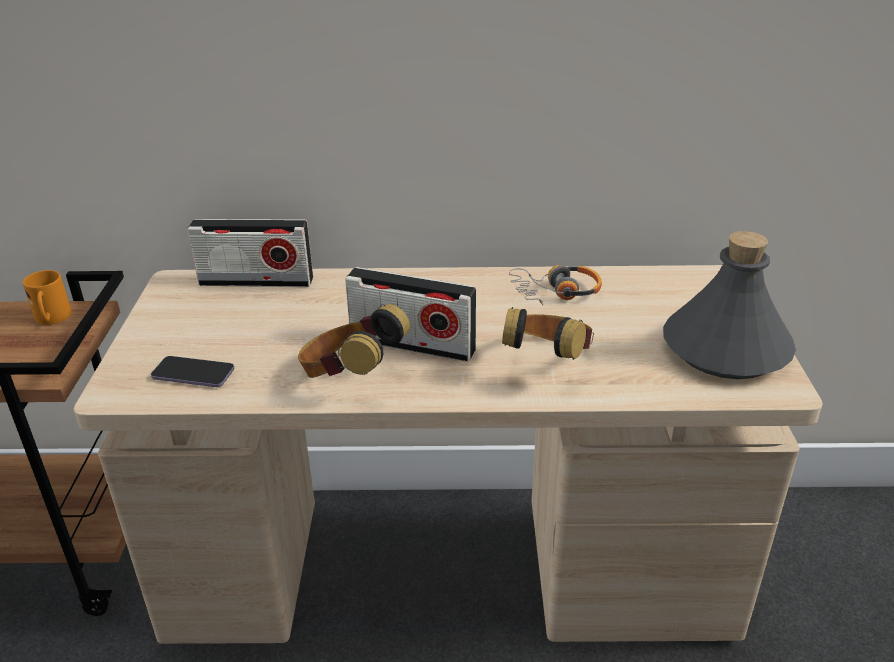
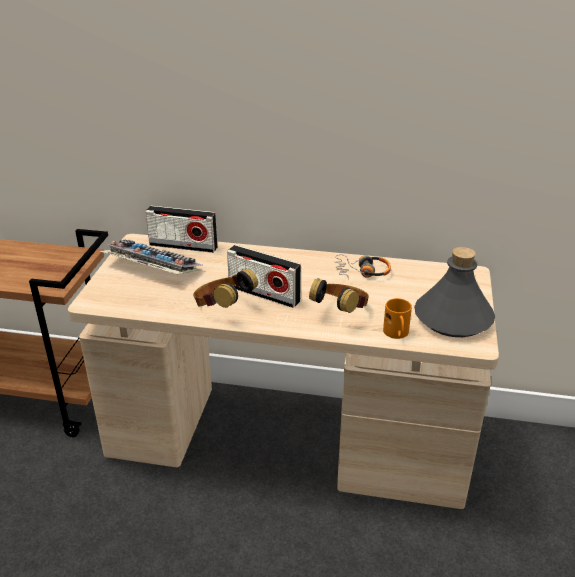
camera: 10 degrees right, 0 degrees up
orange mug [23,270,71,325] -> orange mug moved to [383,298,412,339]
phone [151,356,234,387] -> none
none -> keyboard [100,240,202,274]

